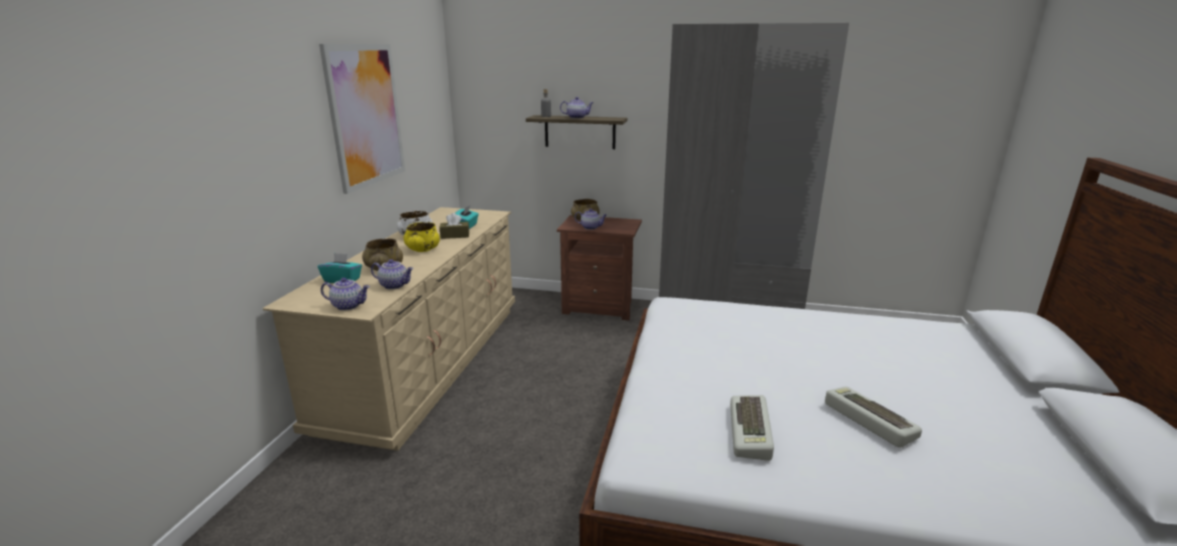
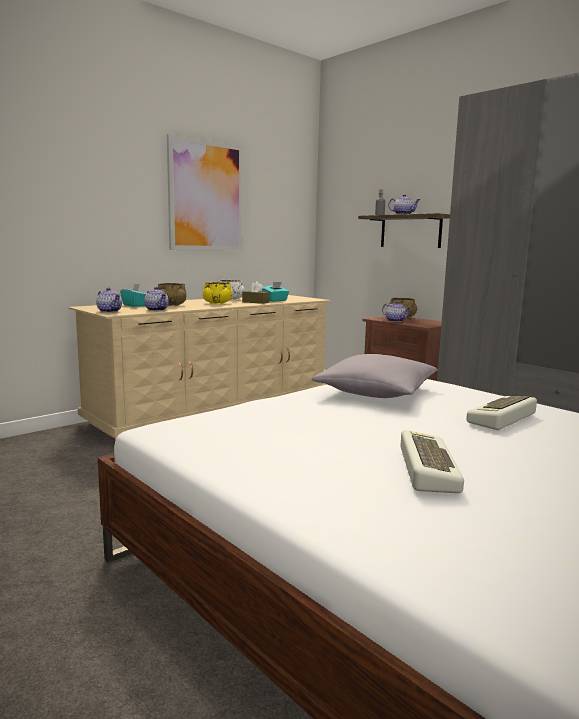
camera: 35 degrees right, 10 degrees down
keyboard [730,395,774,461] -> keyboard moved to [466,396,537,430]
none -> grey pillow [312,354,438,398]

